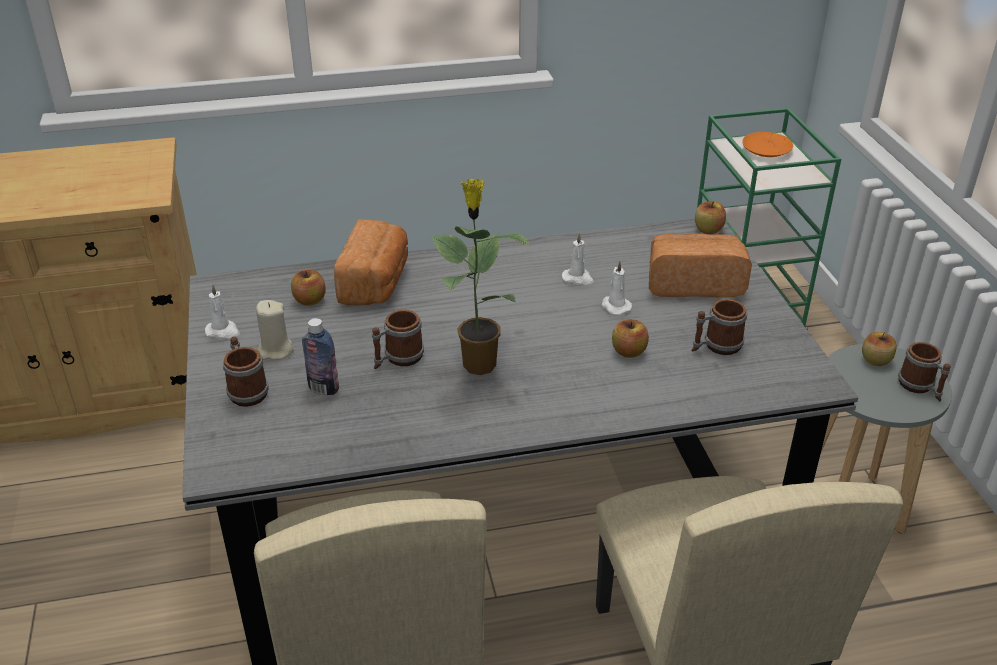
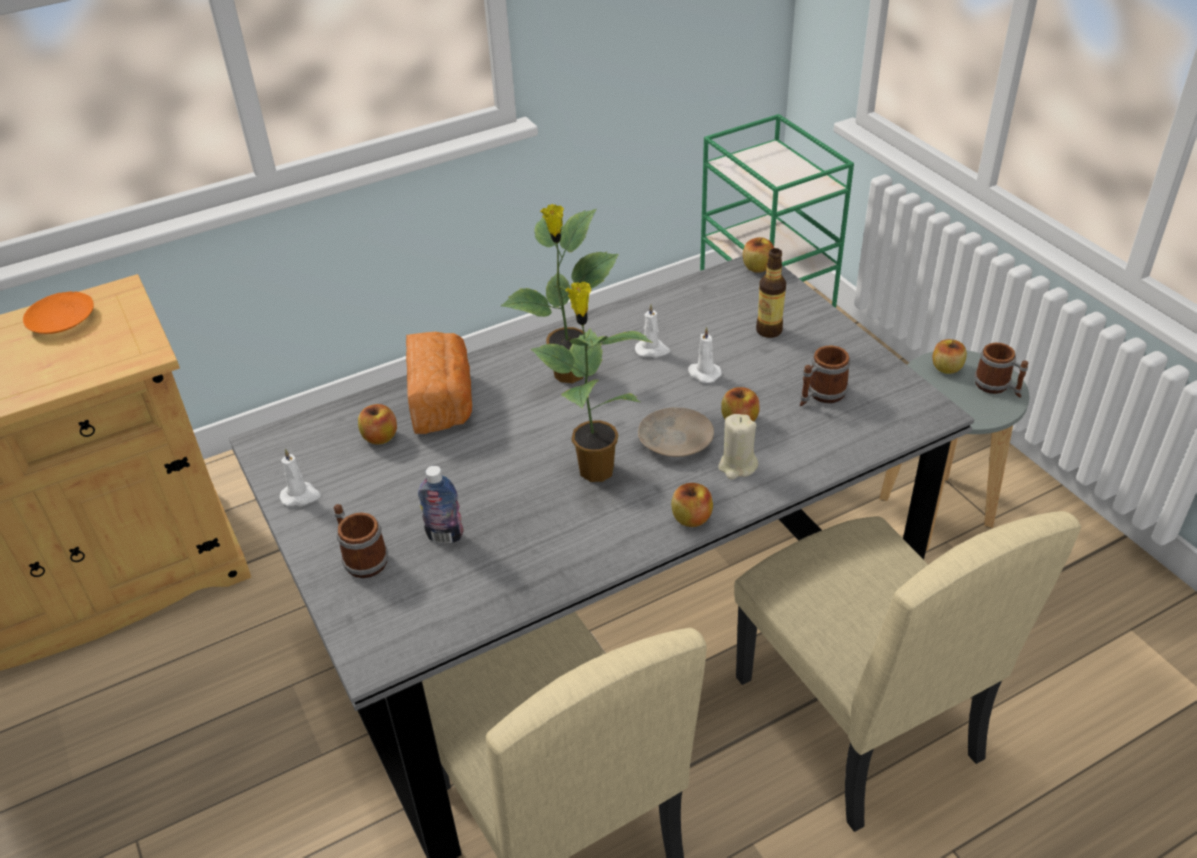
camera: 15 degrees left, 5 degrees up
beige candle [256,300,293,360] -> beige candle moved to [718,414,758,480]
mug [372,310,424,369] -> none
bread [649,233,752,298] -> bottle [756,248,786,338]
orange plate [742,132,793,157] -> orange plate moved to [23,292,94,334]
none -> potted plant [501,204,619,383]
none -> beige plate [638,407,714,457]
none -> apple [671,483,713,527]

